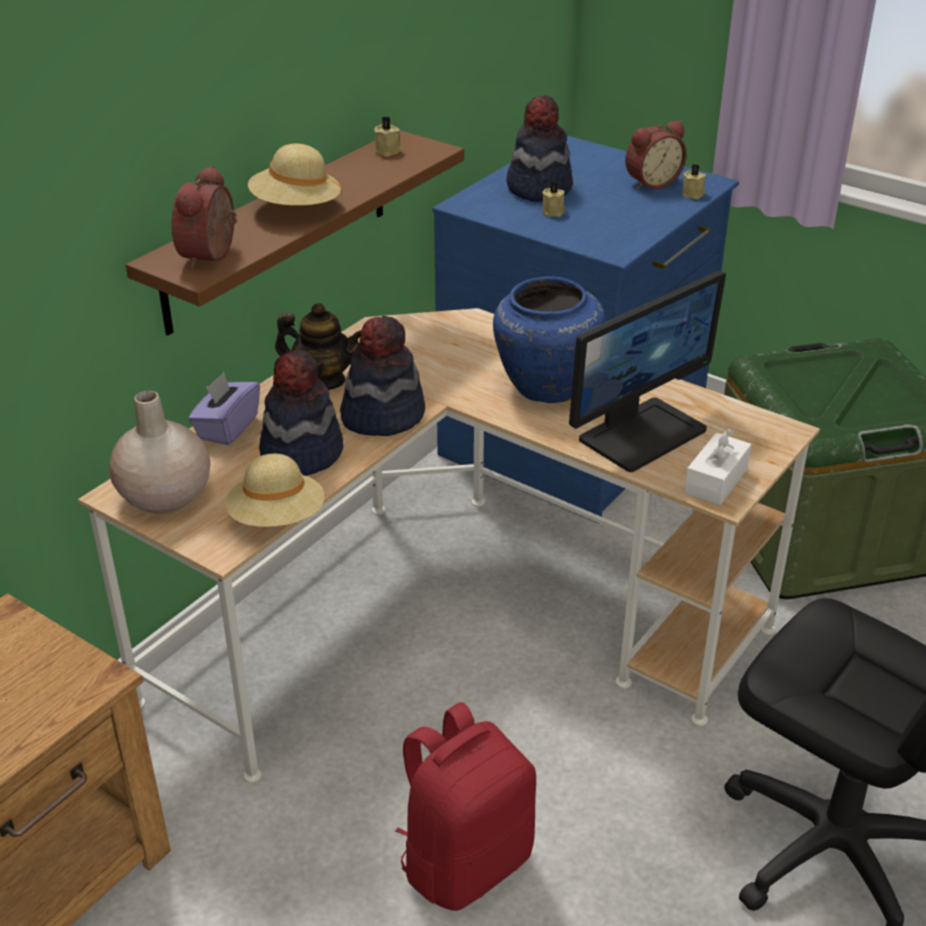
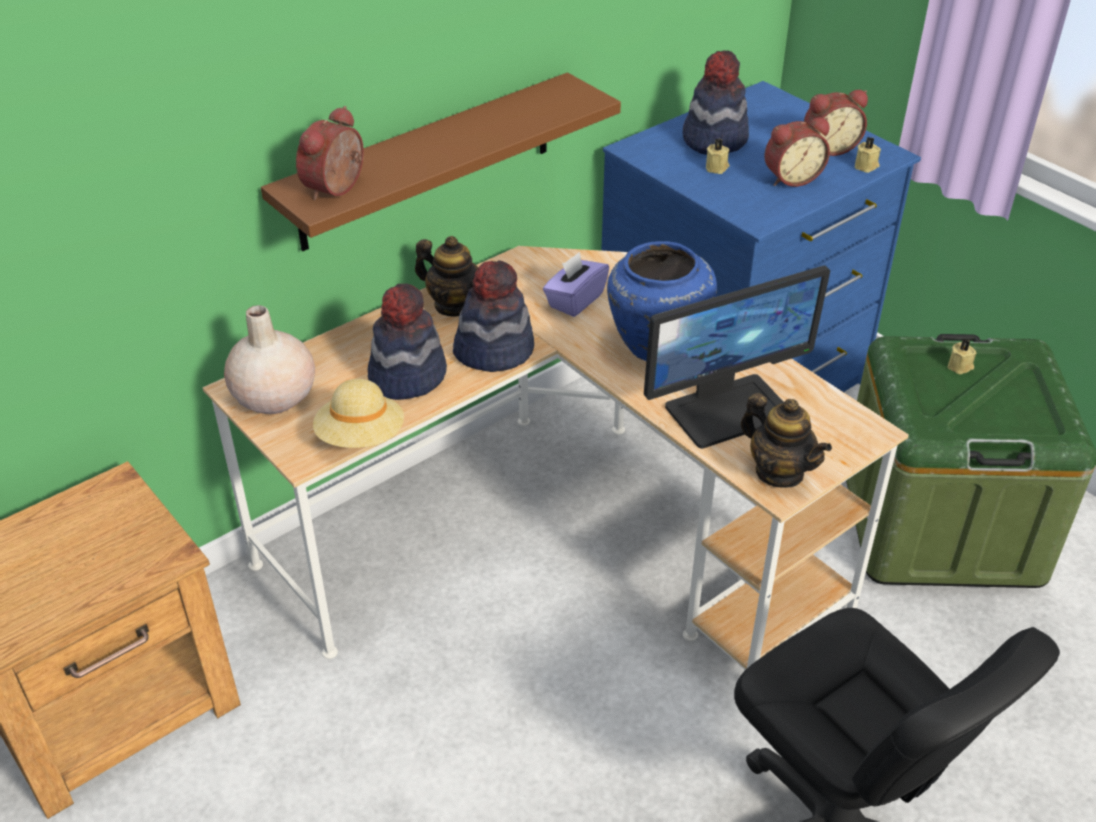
camera: 15 degrees right, 5 degrees up
purple tissue box [188,372,260,445] -> purple tissue box moved to [543,252,609,317]
beige hat [248,144,342,206] -> none
beige candle [374,116,403,157] -> beige candle moved to [948,339,977,374]
red backpack [395,702,536,911] -> none
white tissue box [684,428,751,505] -> teapot [741,393,832,488]
none -> alarm clock [764,117,830,187]

